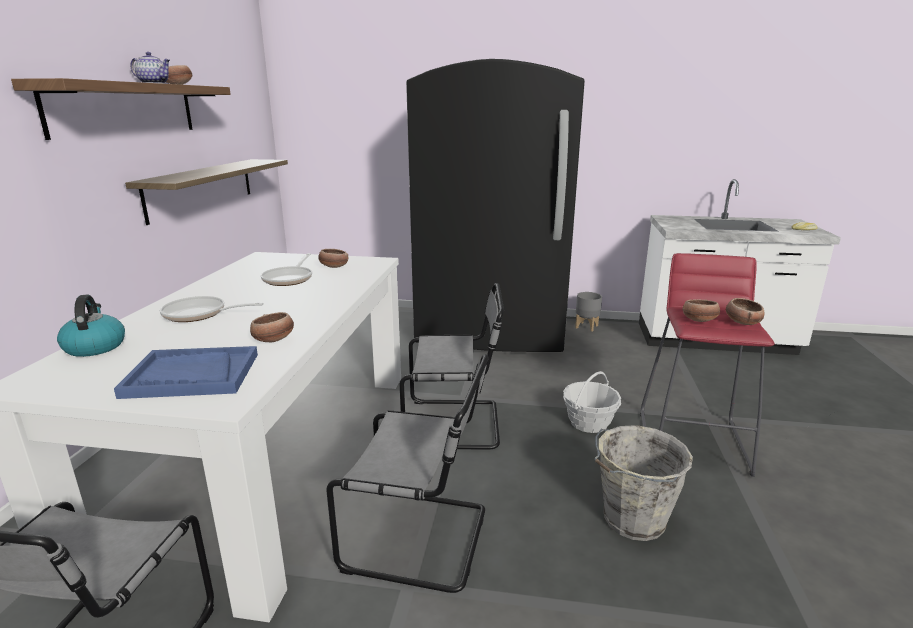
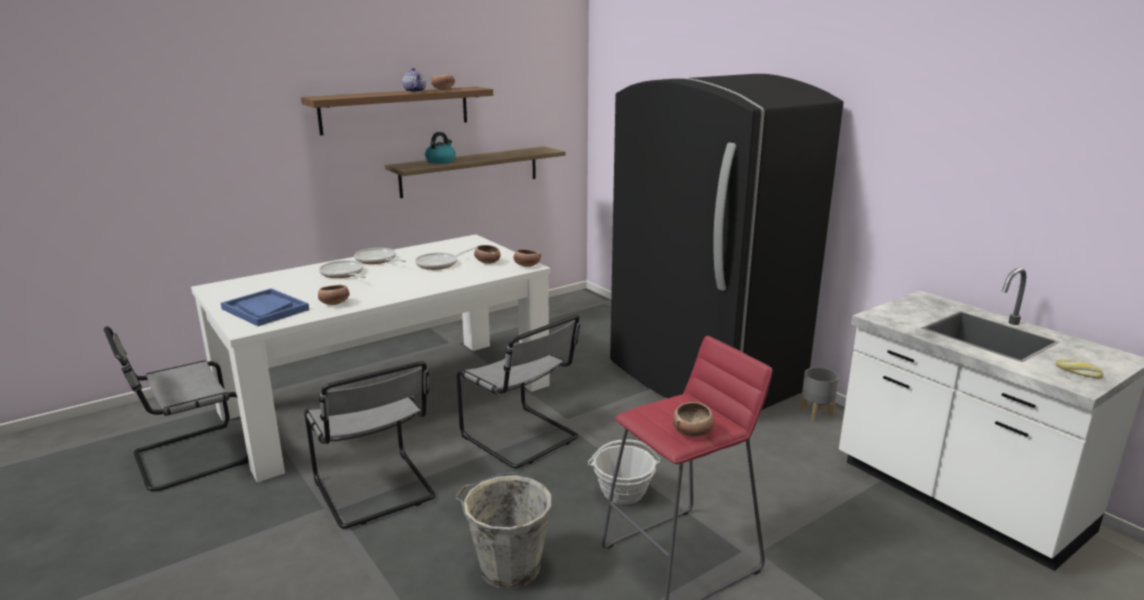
camera: 45 degrees right, 0 degrees up
kettle [57,294,125,357] -> kettle moved to [425,132,456,164]
bowl [682,299,720,322] -> bowl moved to [513,249,541,267]
none -> frying pan [354,248,406,264]

